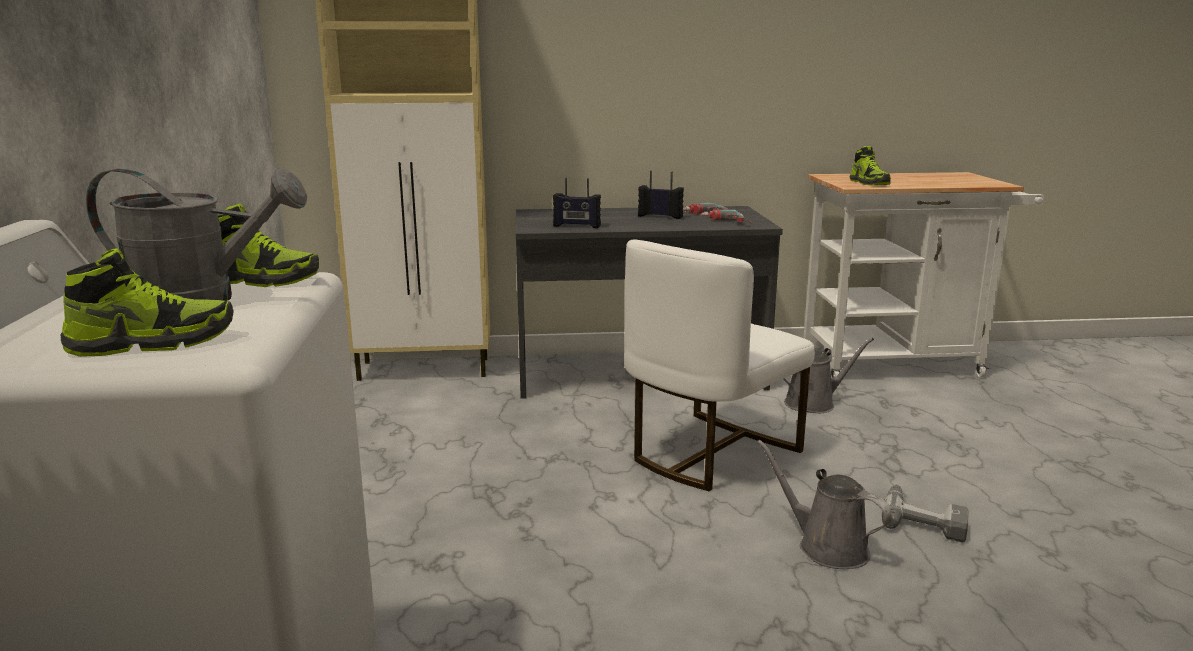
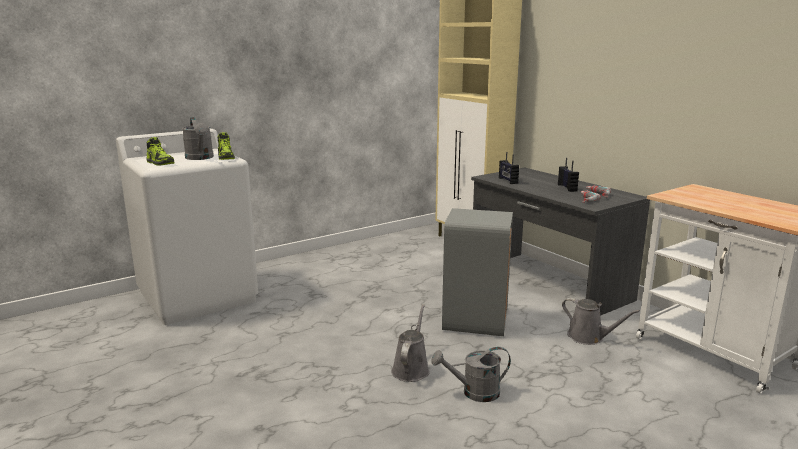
camera: 60 degrees right, 0 degrees up
white chair [624,239,815,491] -> grey trash can [442,208,513,336]
shoe [850,146,891,185] -> none
power drill [882,485,968,542] -> grey watering can [432,347,511,402]

